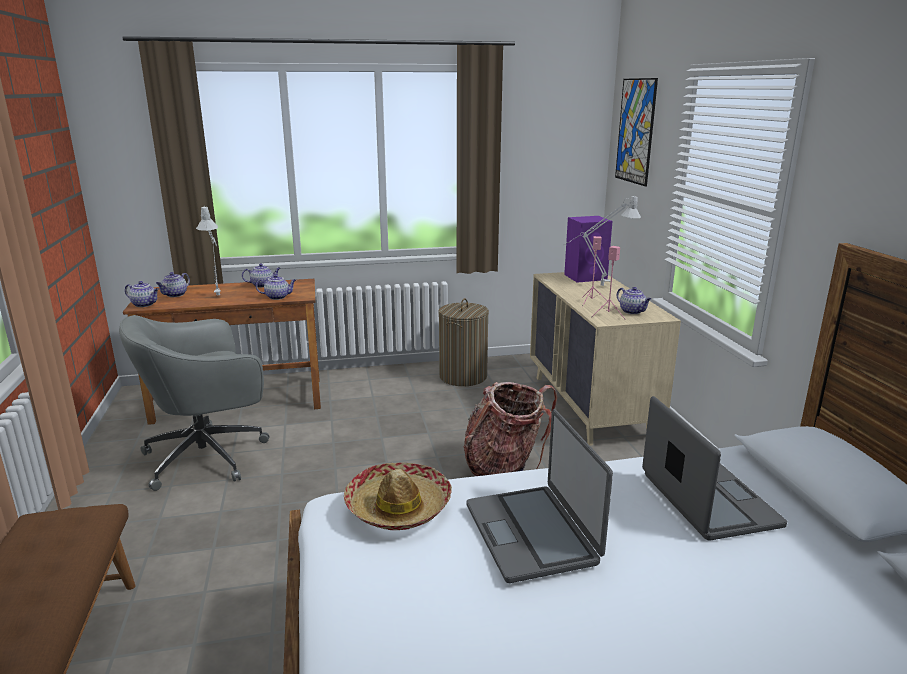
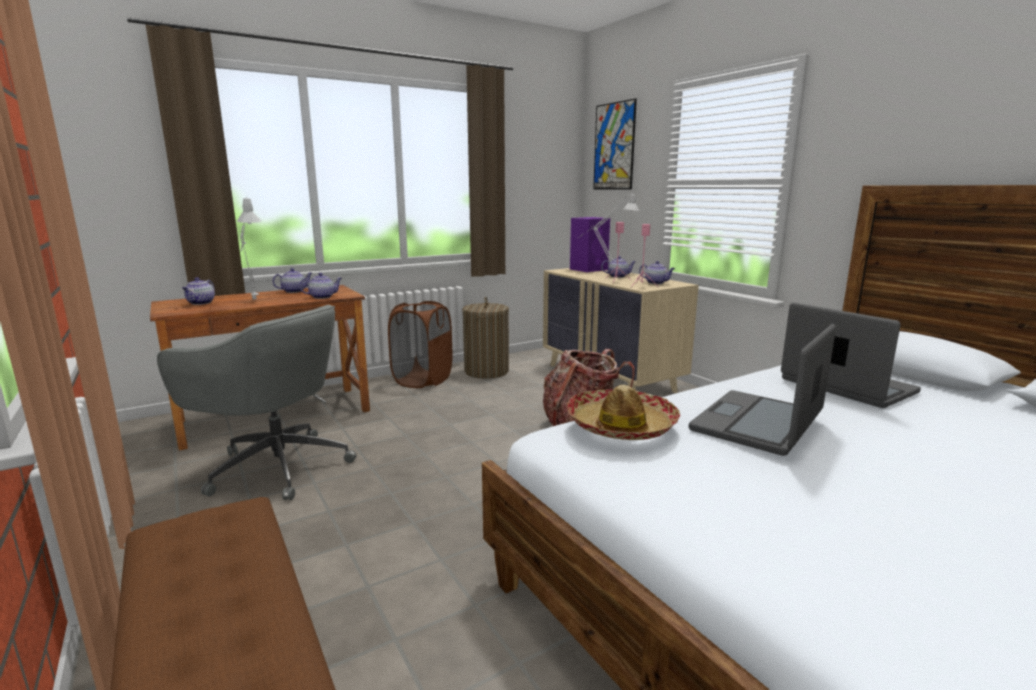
camera: 20 degrees left, 5 degrees down
grey office chair [119,315,269,491] -> grey office chair turned 105 degrees counterclockwise [157,305,357,500]
teapot [125,281,159,307] -> teapot moved to [601,256,636,278]
laptop [467,409,613,583] -> laptop turned 75 degrees clockwise [689,324,836,456]
none -> brown laundry basket [388,301,452,388]

